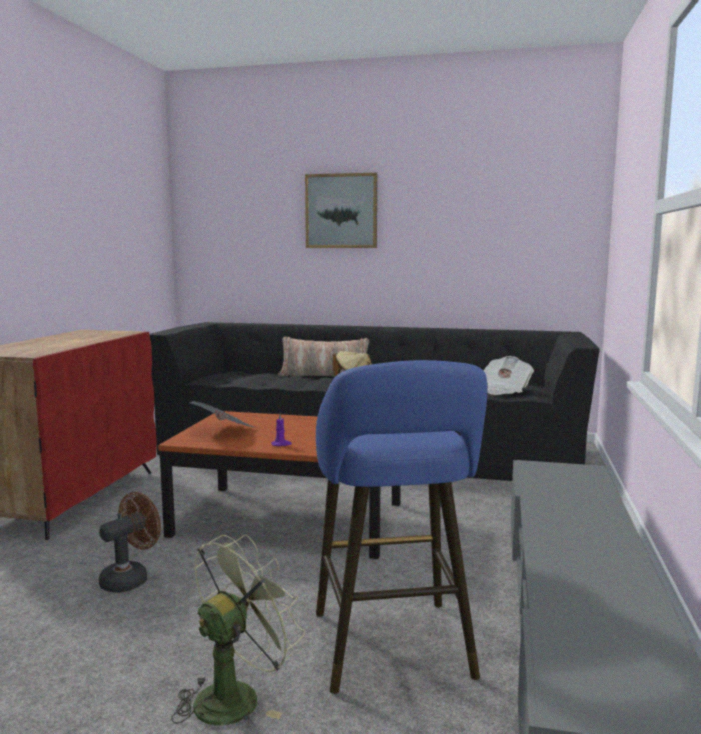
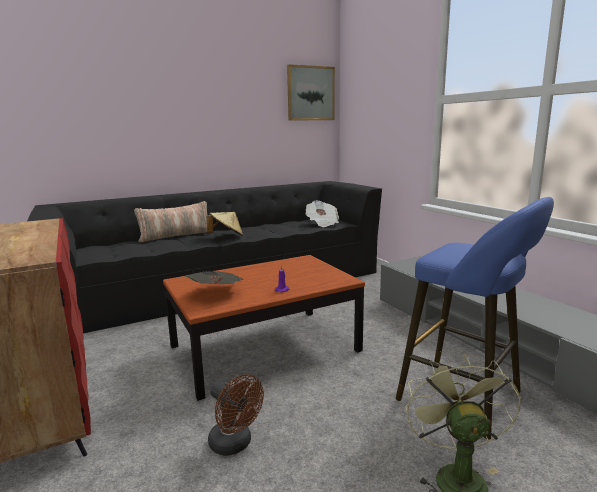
camera: 40 degrees left, 5 degrees up
brown fan [99,492,161,593] -> brown fan turned 135 degrees clockwise [208,374,264,456]
picture [305,173,377,248] -> picture moved to [287,64,335,121]

